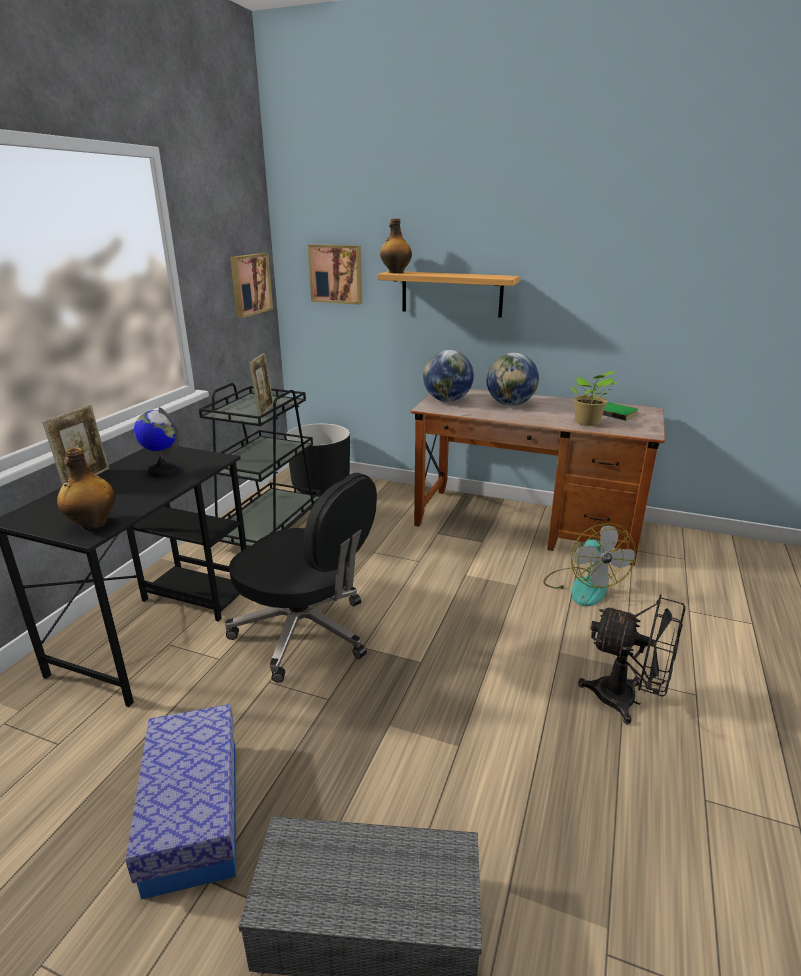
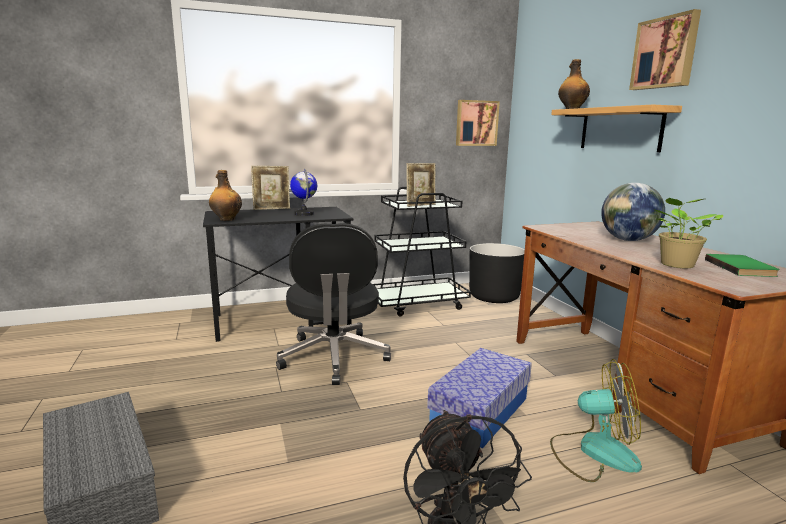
camera: 50 degrees right, 10 degrees down
storage box [126,704,236,899] -> storage box moved to [427,348,532,449]
picture [308,244,362,305] -> picture moved to [629,9,701,90]
globe [423,350,474,402] -> none
fan [543,523,636,606] -> fan turned 120 degrees counterclockwise [550,359,642,482]

